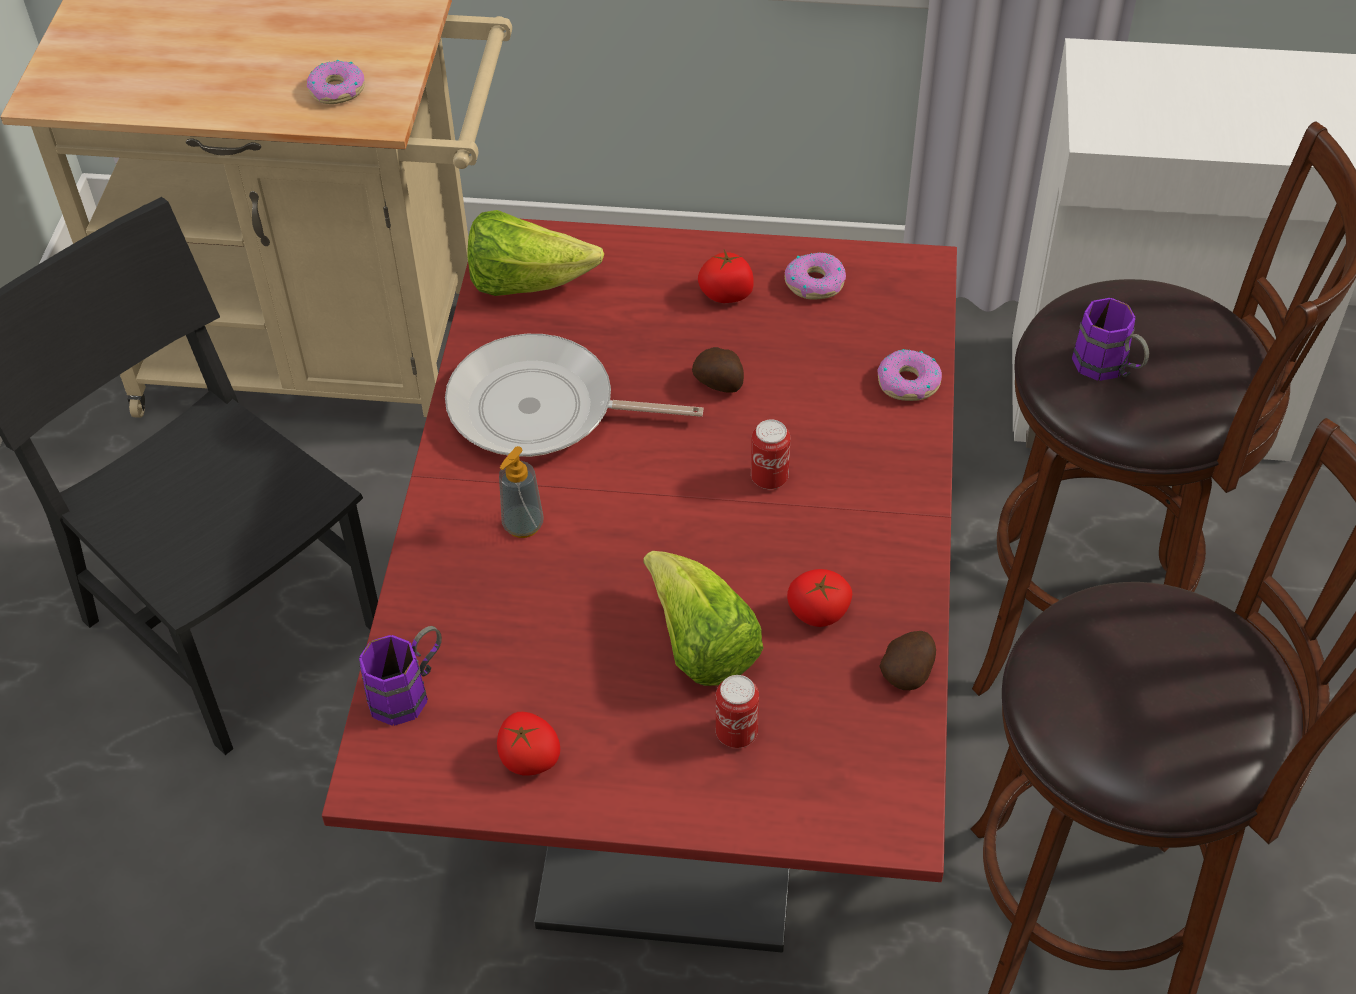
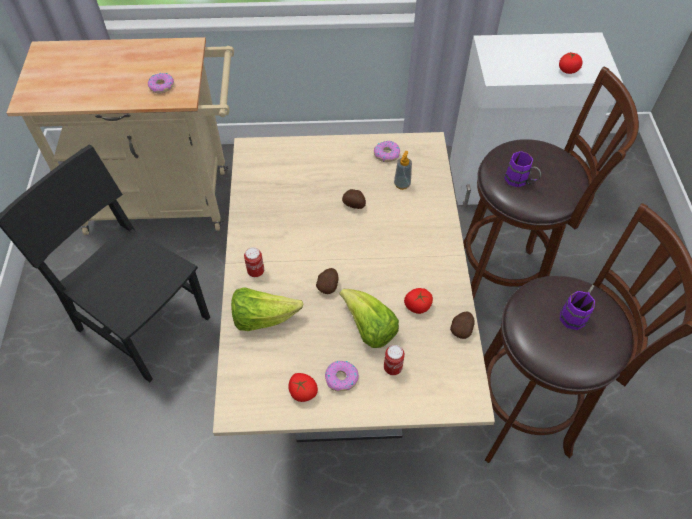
camera: 10 degrees left, 5 degrees up
red dining table [322,219,957,952] -> beige dining table [213,132,495,442]
purple mug [359,626,442,726] -> purple mug moved to [560,285,595,330]
frying pan [445,334,703,457] -> none
lettuce [468,210,604,296] -> lettuce moved to [231,287,303,331]
soap dispenser [499,446,543,538] -> soap dispenser moved to [394,151,412,190]
tomato [698,250,754,303] -> tomato moved to [559,51,582,74]
can [751,419,790,489] -> can moved to [244,247,264,277]
donut [877,349,942,401] -> donut moved to [325,361,359,391]
none -> potato [316,268,338,294]

